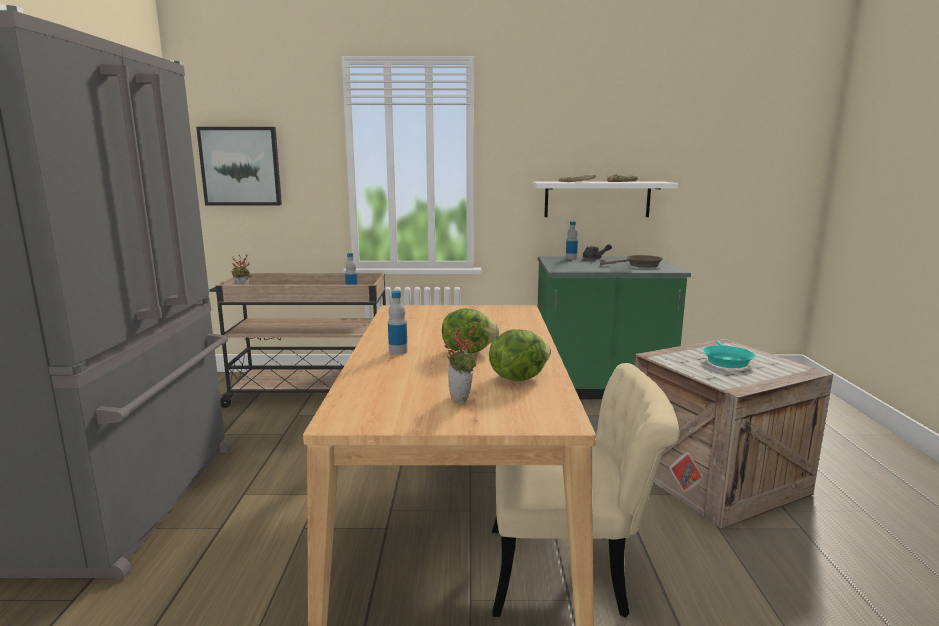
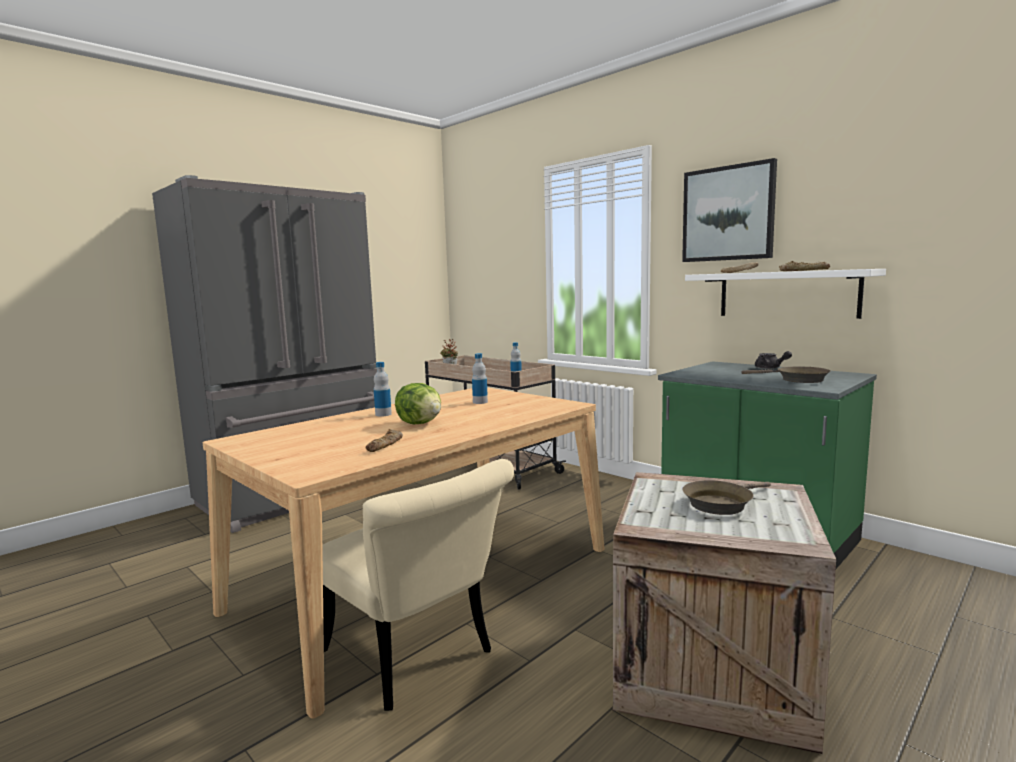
camera: 45 degrees right, 5 degrees down
picture [196,127,282,205] -> picture moved to [682,158,777,262]
potted plant [444,324,483,404] -> none
lettuce [489,329,551,381] -> bread [366,429,403,452]
bottle [566,221,578,259] -> bottle moved to [472,353,488,404]
turquoise frying pan [703,340,755,368] -> brown frying pan [683,480,771,515]

